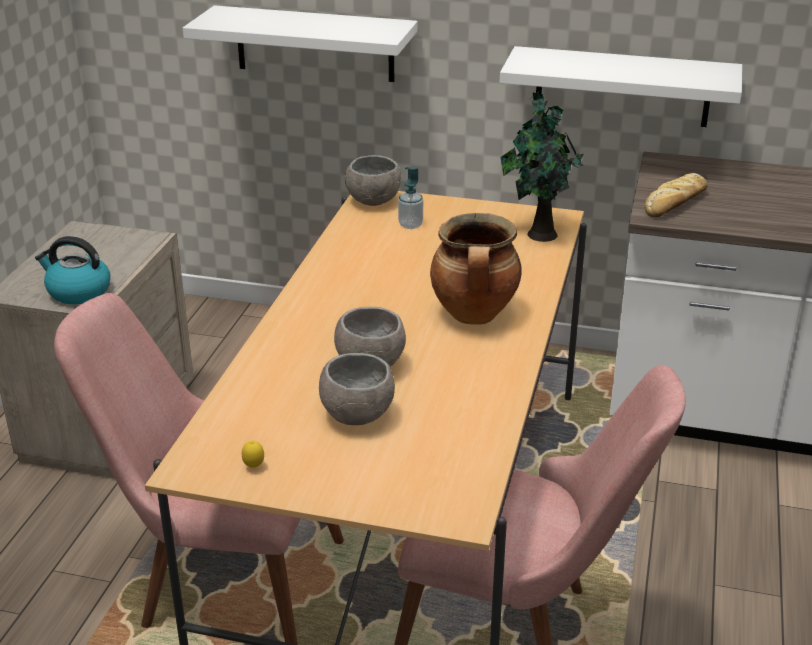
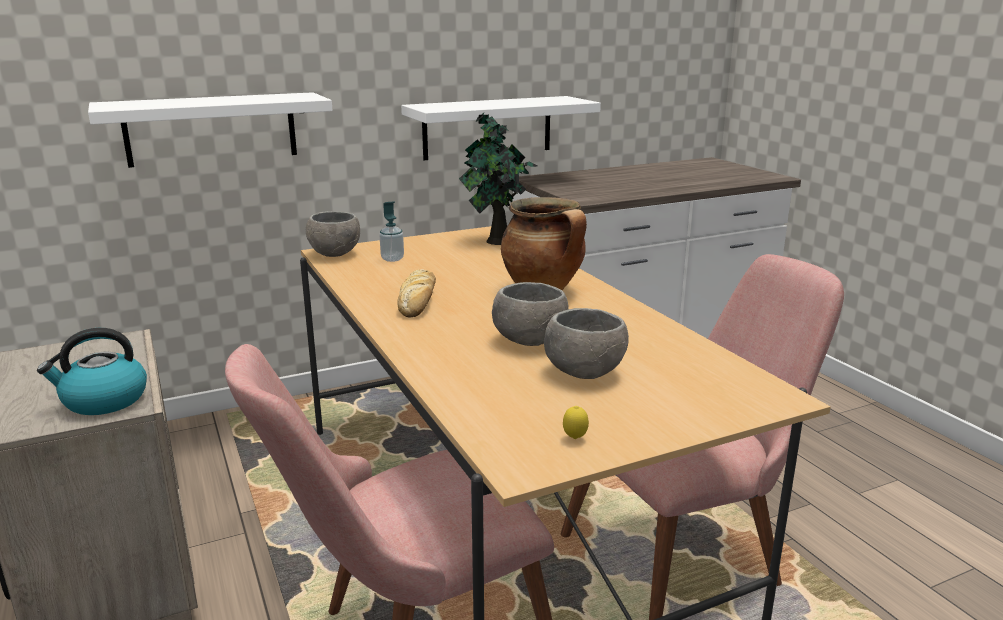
camera: 40 degrees left, 10 degrees down
bread [644,173,708,217] -> bread moved to [397,269,436,317]

